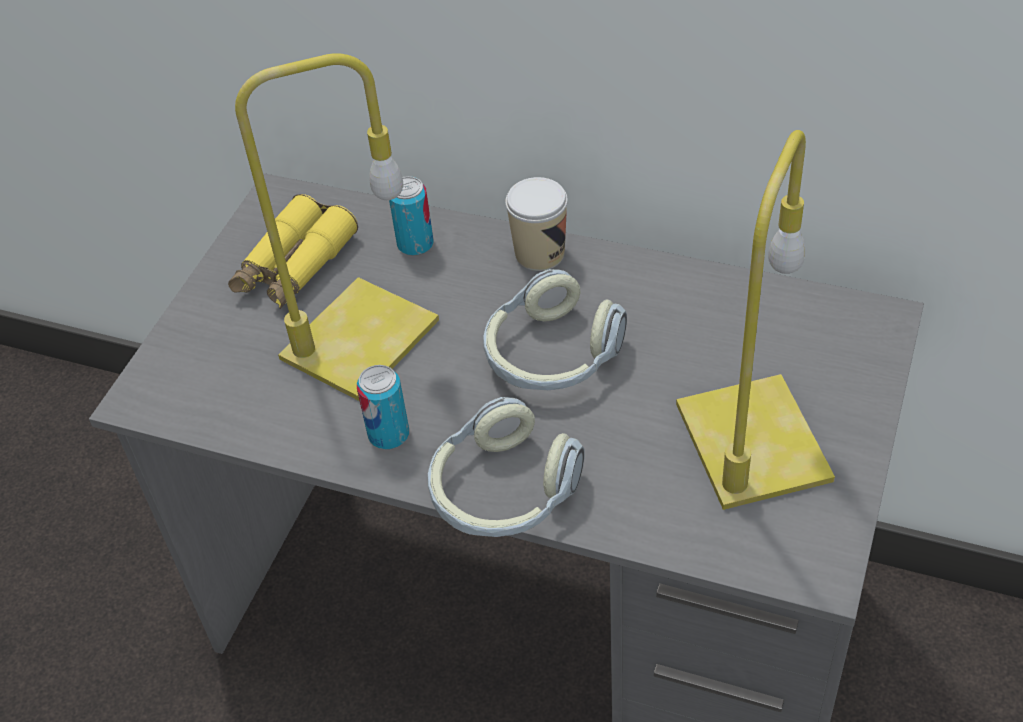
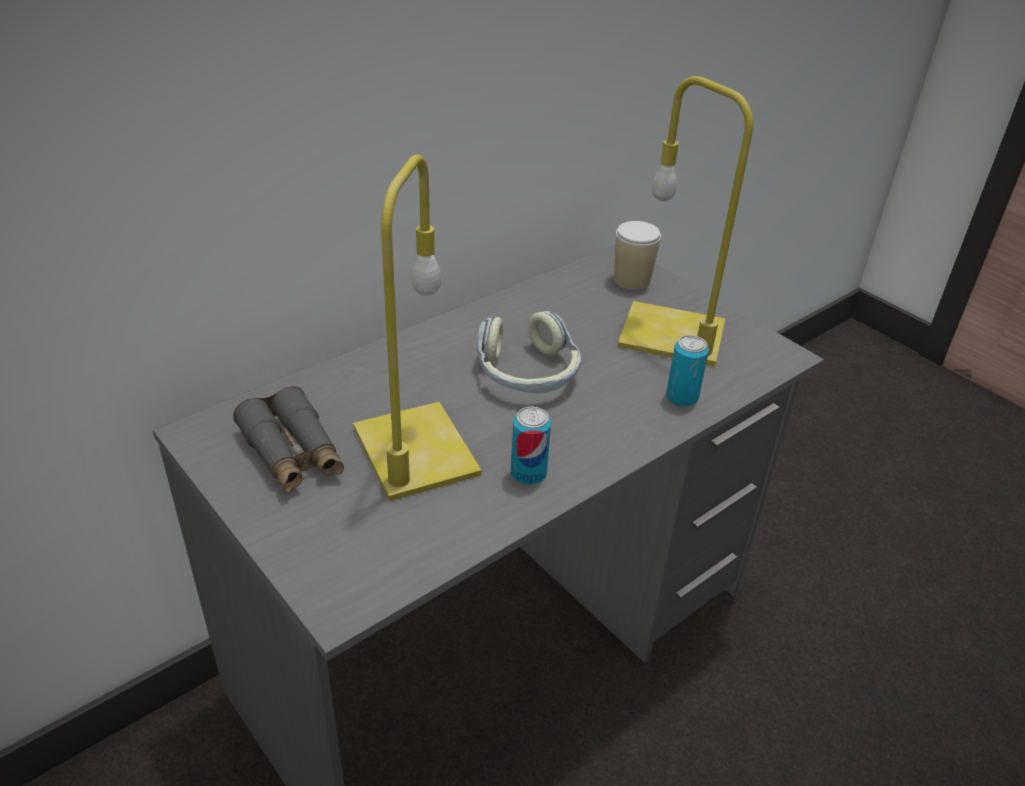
camera: 65 degrees left, 10 degrees down
yellow binoculars [228,194,358,309] -> grey binoculars [233,386,344,493]
can [389,176,434,256] -> can moved to [666,335,709,407]
headphones [428,397,585,537] -> none
cup [505,177,568,271] -> cup moved to [614,221,661,290]

